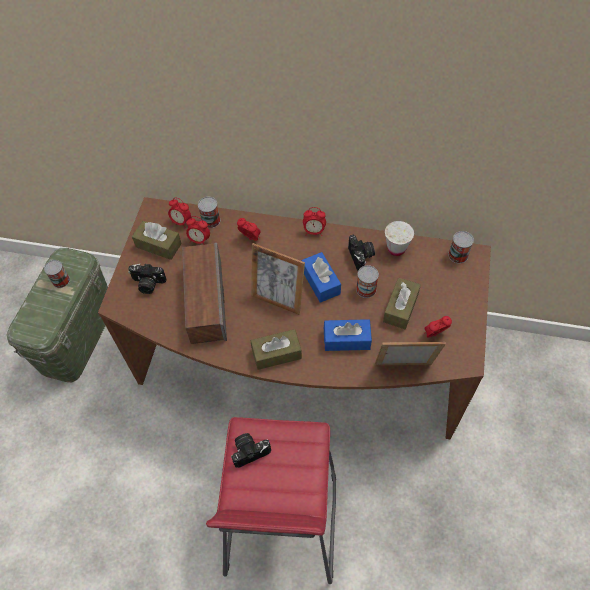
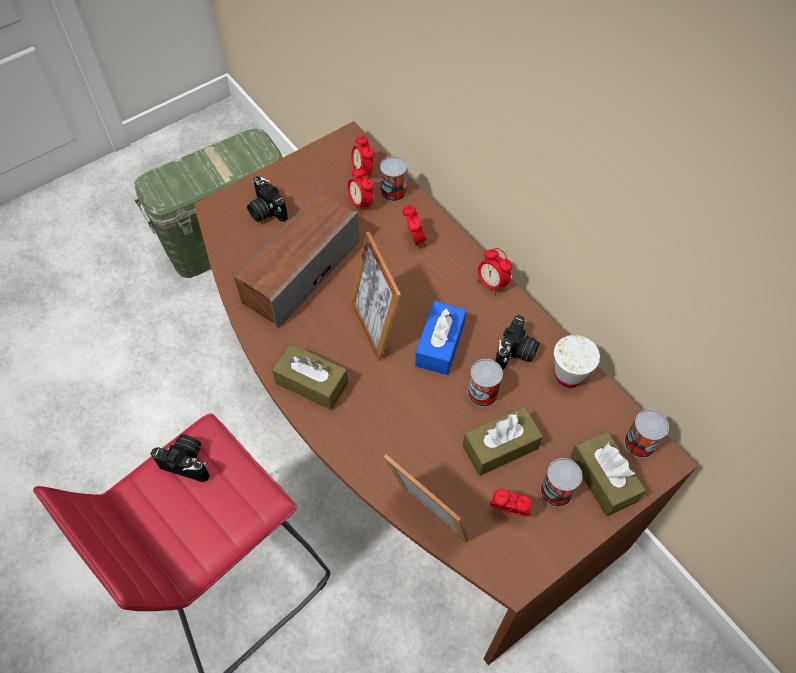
camera: 40 degrees right, 0 degrees up
can [44,260,70,288] -> can moved to [540,458,582,507]
brown tissue box [132,221,182,260] -> brown tissue box moved to [570,431,646,516]
blue tissue box [324,319,372,351] -> none

